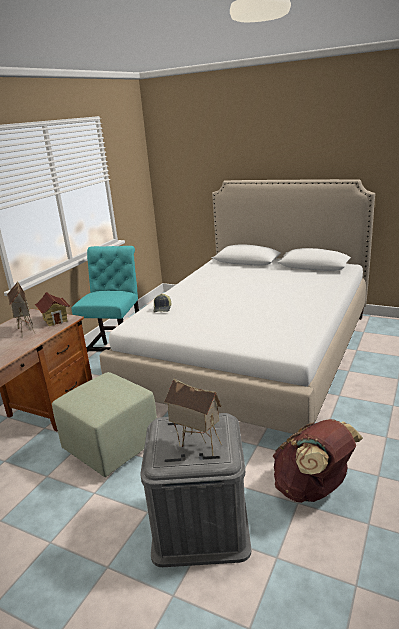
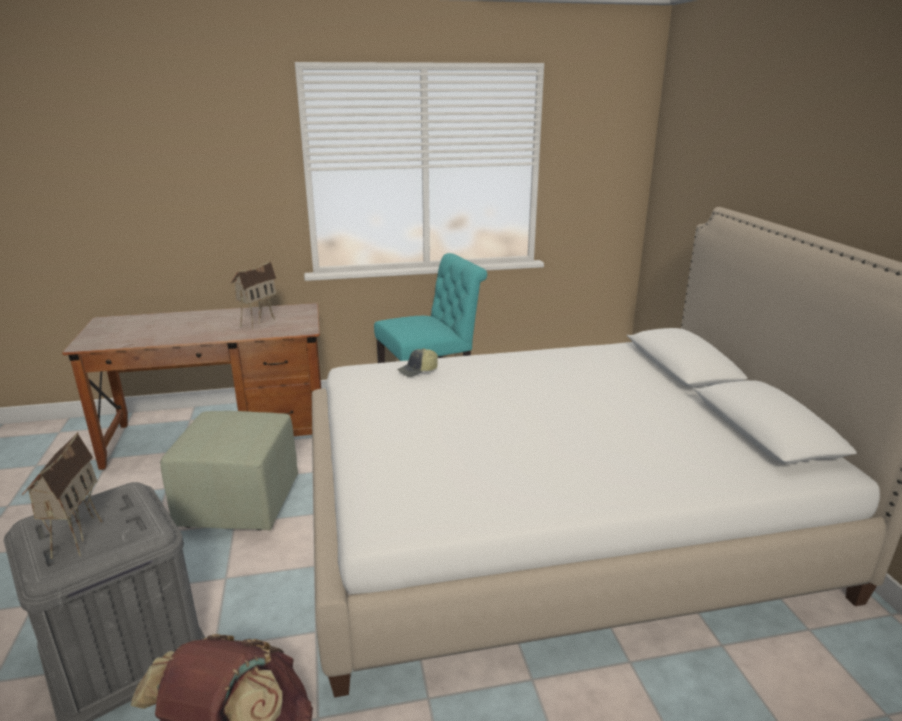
camera: 50 degrees right, 0 degrees up
toy house [35,292,70,326] -> none

